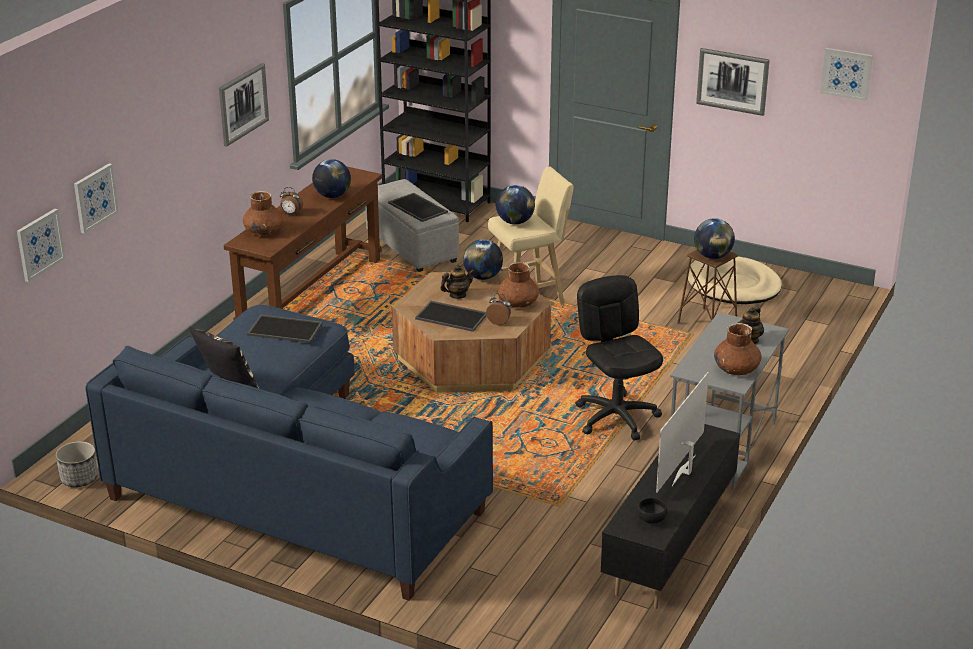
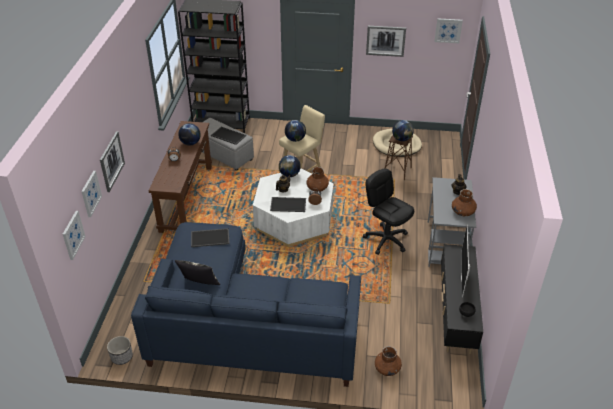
camera: 20 degrees left, 10 degrees up
picture [219,63,269,147] -> picture moved to [100,131,125,192]
brown vase [243,191,283,236] -> brown vase moved to [375,346,402,376]
brown coffee table [392,270,551,393] -> white coffee table [253,168,334,247]

